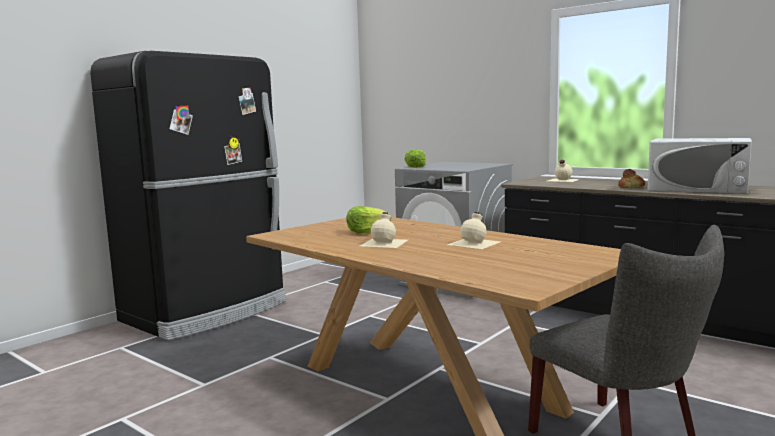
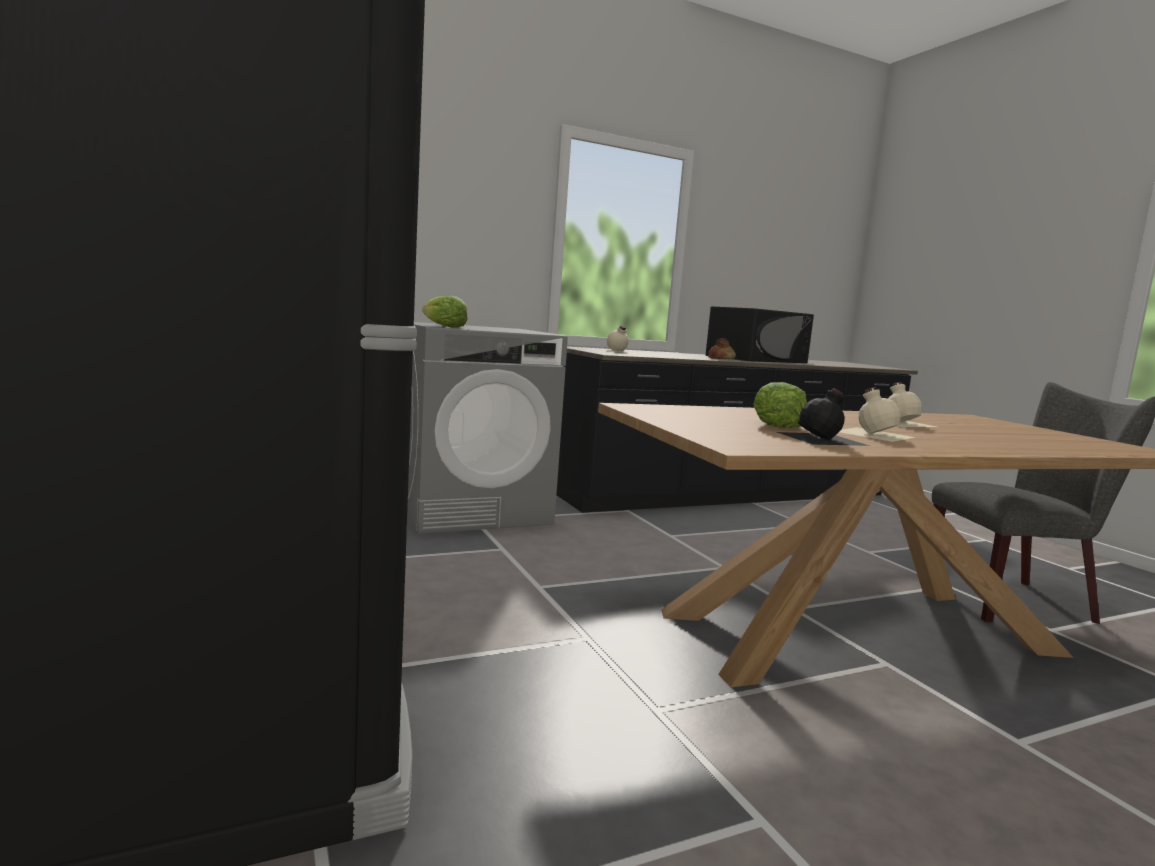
camera: 65 degrees left, 0 degrees up
white microwave [647,138,752,194] -> black microwave [705,306,814,363]
none -> black bottle [777,389,870,446]

